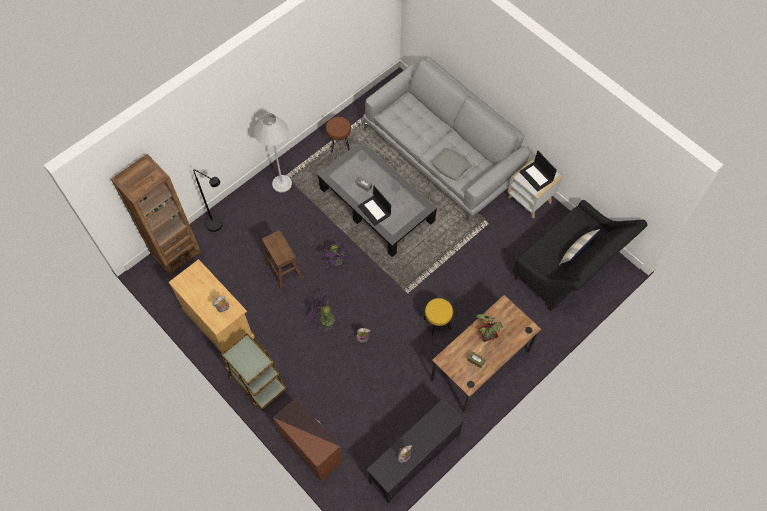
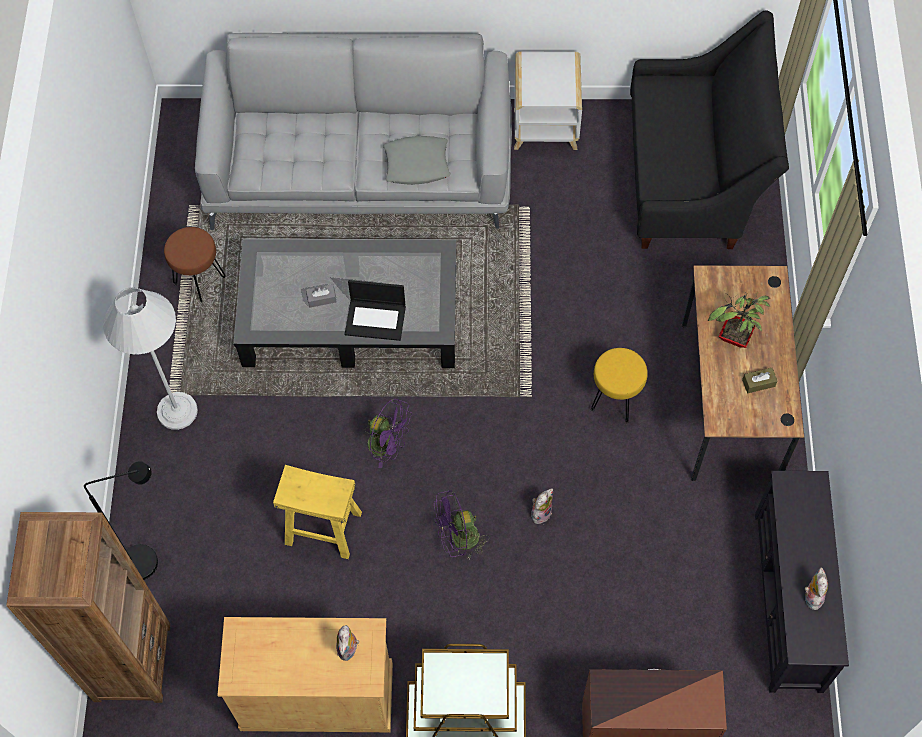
camera: 45 degrees left, 0 degrees up
brown stool [262,230,303,288] -> yellow stool [273,465,362,559]
laptop [519,151,557,192] -> none
pillow [559,229,600,265] -> none

